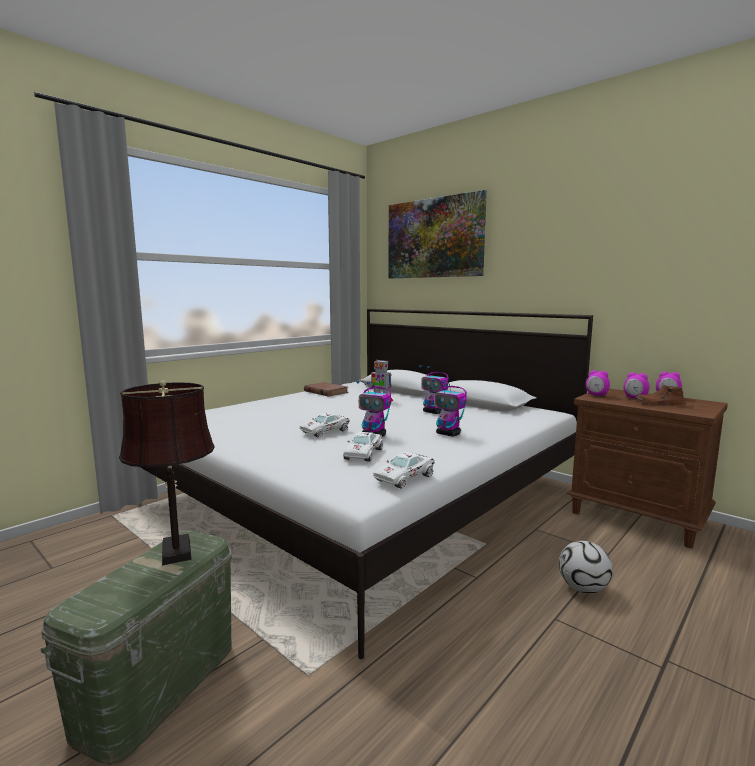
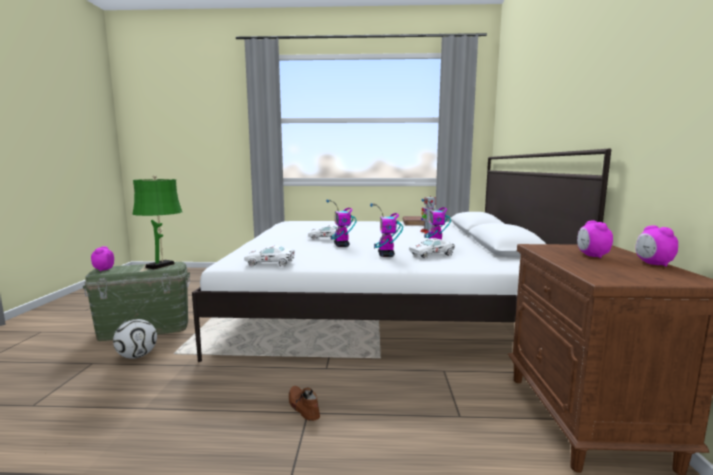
camera: 50 degrees right, 0 degrees up
brown table lamp [119,380,215,565] -> green table lamp [133,175,182,270]
white toy car [343,432,383,462] -> white toy car moved to [409,238,455,258]
picture [388,190,487,278] -> none
football [559,541,613,593] -> football moved to [113,319,157,359]
alarm clock [586,370,610,396] -> alarm clock moved to [91,246,114,272]
brown shoe [636,385,685,405] -> brown shoe moved to [289,386,320,421]

